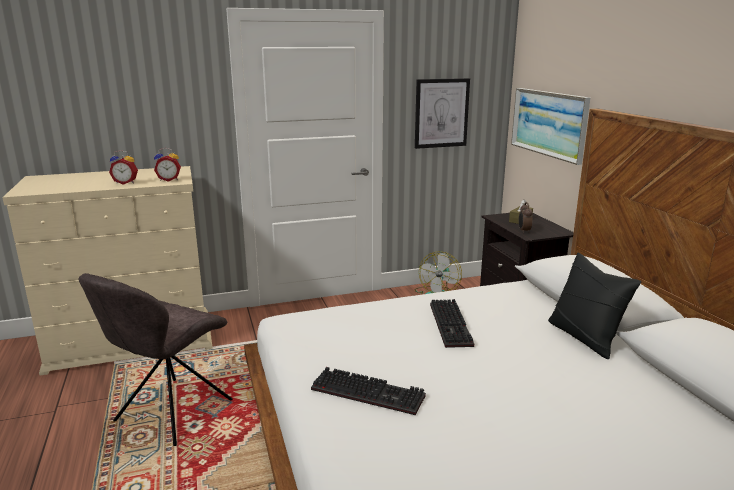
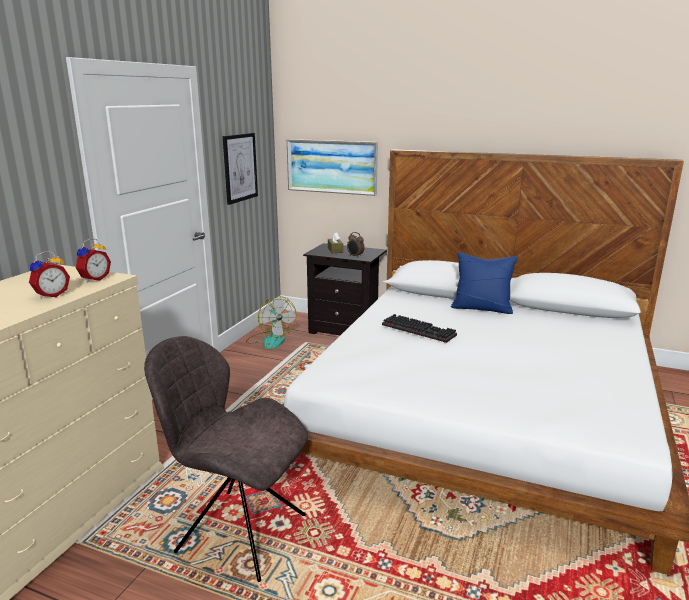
camera: 50 degrees left, 0 degrees up
grey chair [79,273,233,446] -> grey chair turned 135 degrees clockwise [144,336,308,582]
keyboard [311,367,426,415] -> none
black pillow [548,253,641,359] -> blue pillow [451,252,518,314]

